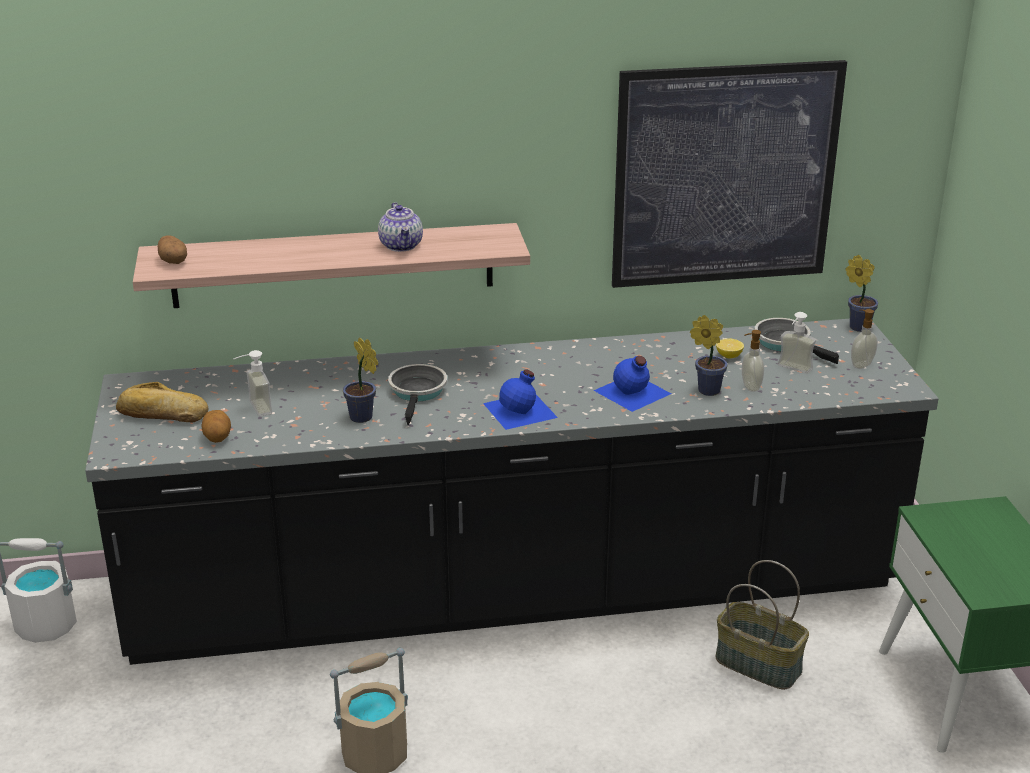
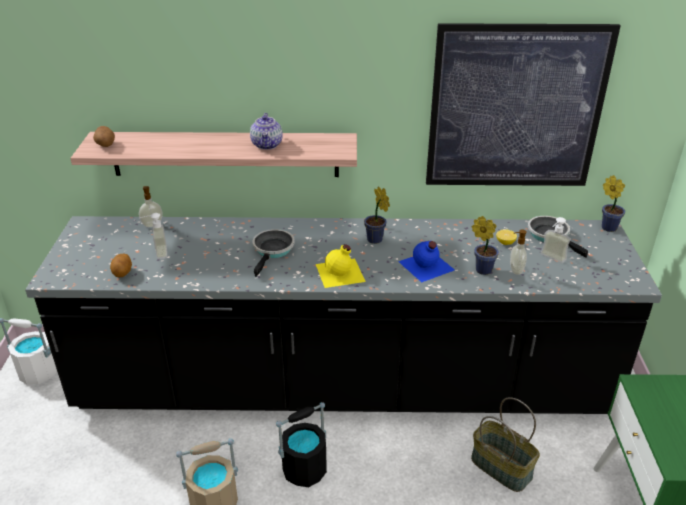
camera: 10 degrees right, 5 degrees up
bread [116,382,209,422] -> none
potted plant [343,338,378,423] -> potted plant moved to [364,186,390,244]
blue bottle [483,369,558,430] -> yellow bottle [316,244,366,288]
soap dispenser [851,309,878,369] -> soap dispenser moved to [139,186,162,227]
none -> black bucket [276,402,327,487]

